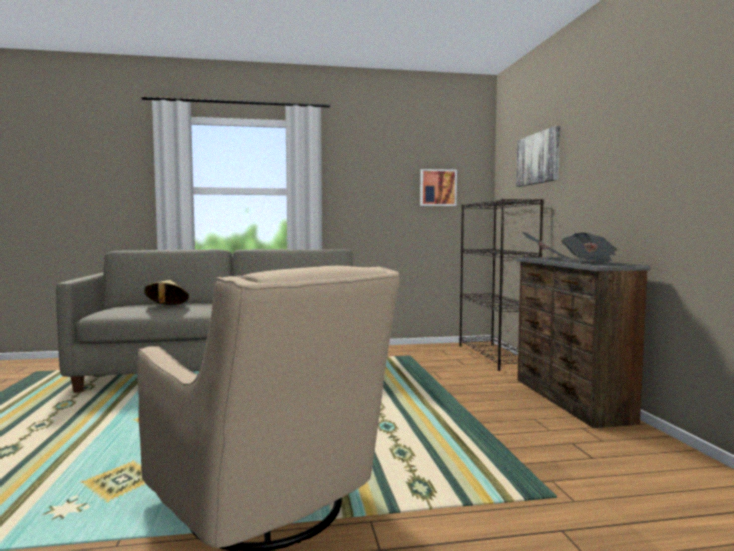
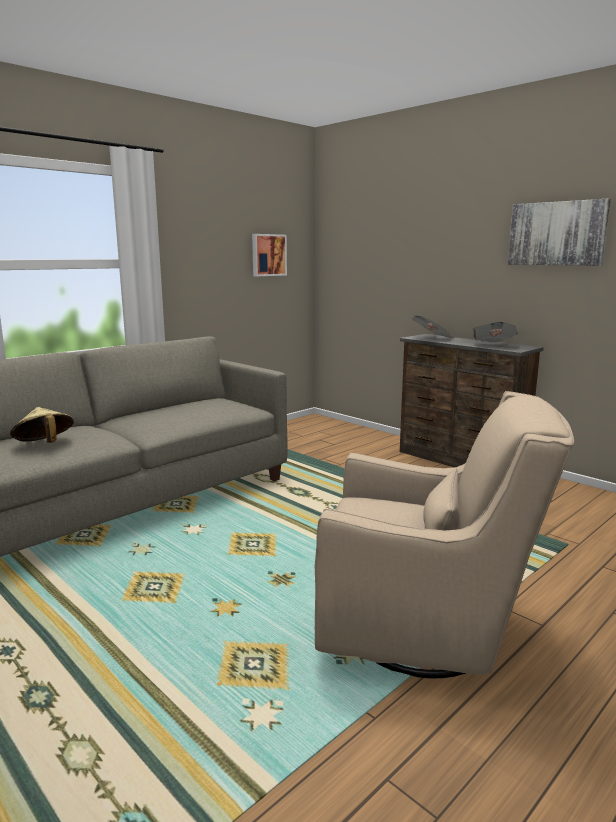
camera: 35 degrees left, 10 degrees up
black bookcase [459,199,544,371] -> none
picture [516,126,560,187] -> picture moved to [508,199,611,266]

